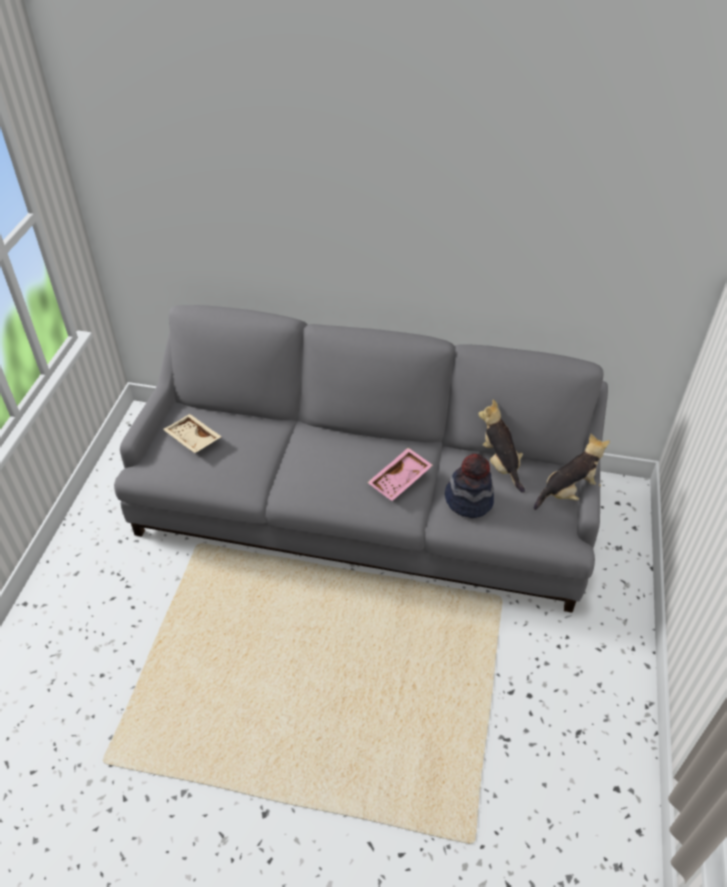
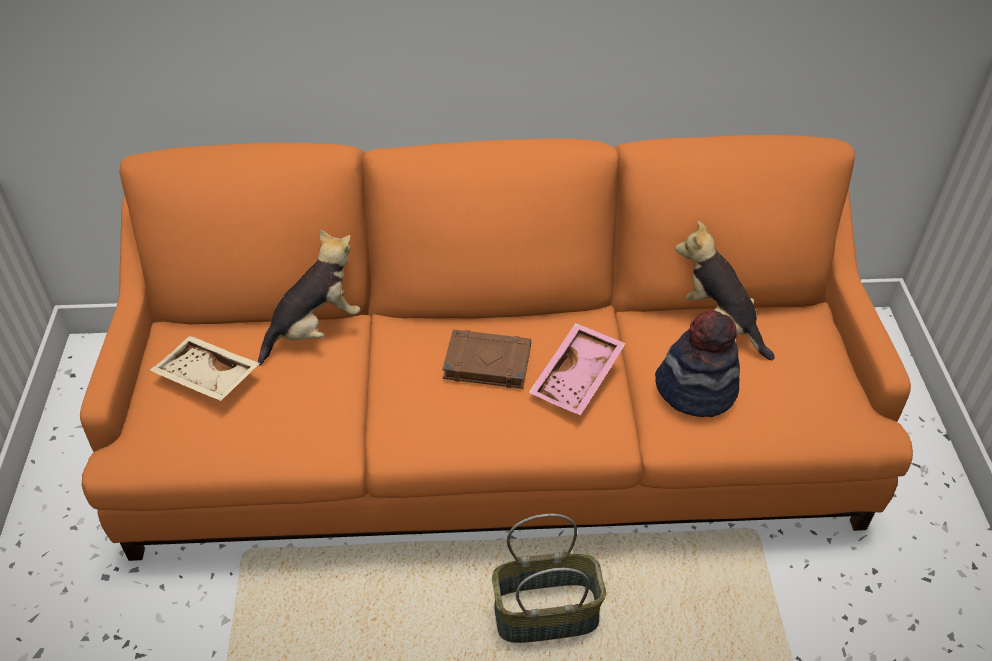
camera: 15 degrees left, 0 degrees up
grey sofa [114,305,608,613] -> orange sofa [80,135,913,561]
plush toy [534,434,610,510] -> plush toy moved to [258,229,360,365]
none -> brown book [442,329,531,389]
none -> basket [492,514,606,643]

